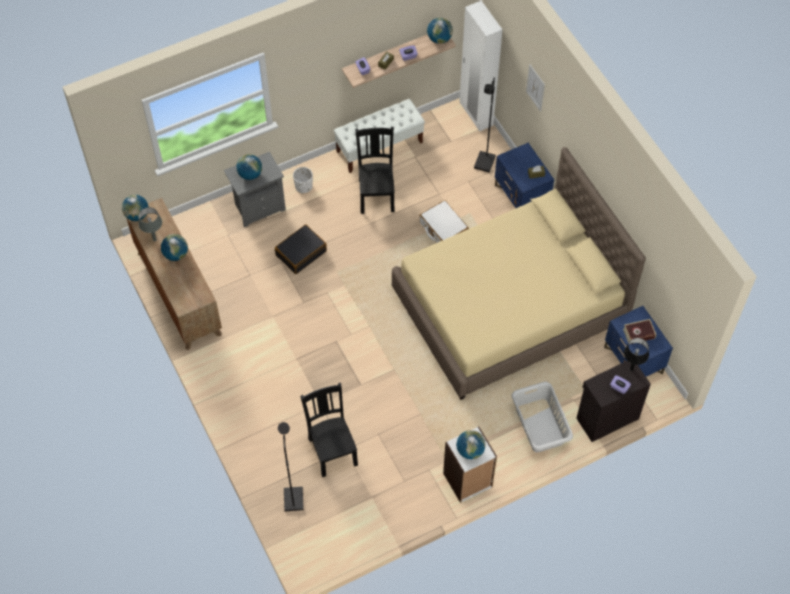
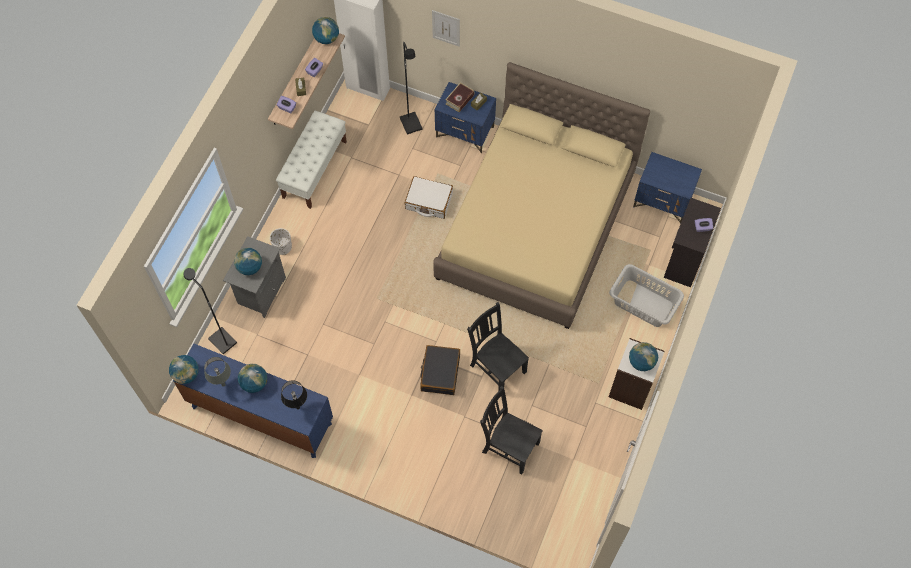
camera: 40 degrees left, 5 degrees up
brown dresser [127,198,222,351] -> blue dresser [173,344,333,458]
black suitcase [275,224,327,274] -> black suitcase moved to [420,345,460,395]
black floor lamp [278,422,304,511] -> black floor lamp moved to [184,268,237,354]
black chair [355,127,395,214] -> black chair moved to [467,302,529,390]
book [623,319,656,344] -> book moved to [445,82,474,112]
black table lamp [624,338,649,371] -> black table lamp moved to [281,380,307,410]

